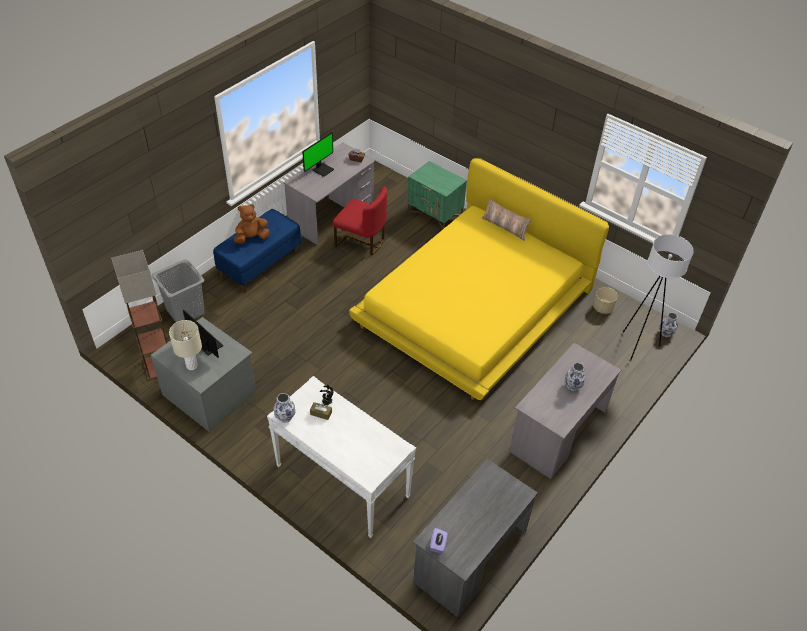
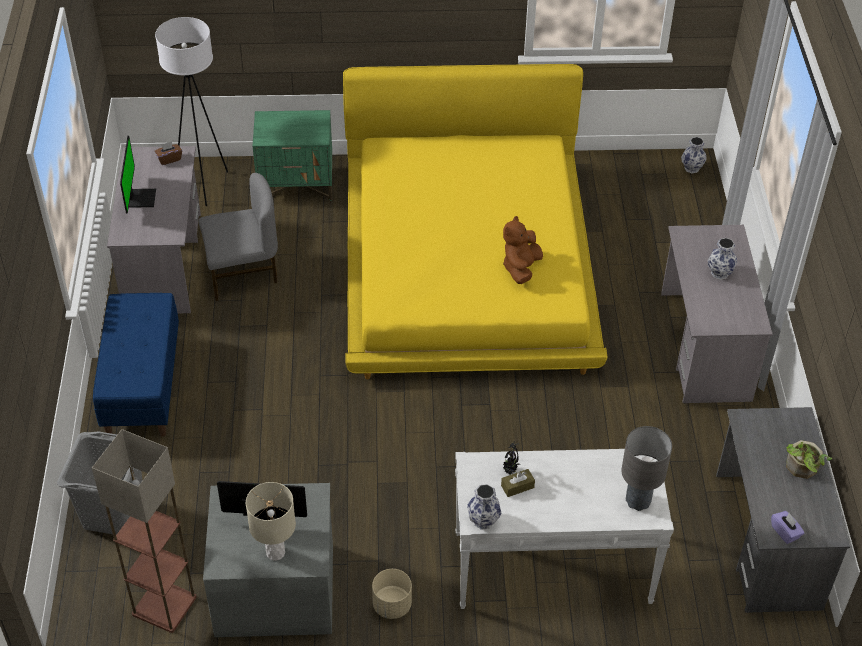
camera: 40 degrees left, 0 degrees up
brown plush toy [234,204,270,244] -> brown plush toy moved to [503,216,543,284]
red chair [333,186,387,256] -> grey chair [199,173,278,301]
pillow [482,199,531,241] -> none
beige planter [593,287,618,314] -> beige planter moved to [372,569,412,619]
white floor lamp [623,234,694,360] -> white floor lamp moved to [155,17,228,206]
none -> grey table lamp [621,426,672,511]
none -> potted plant [786,440,832,479]

